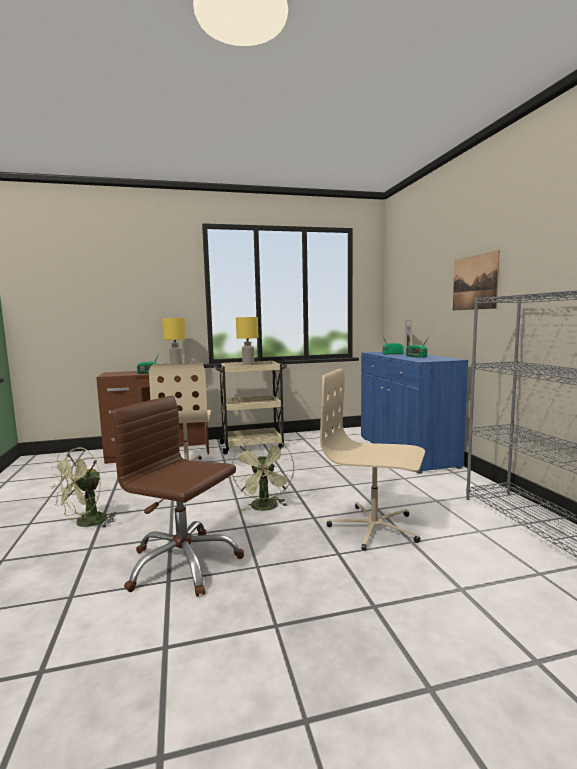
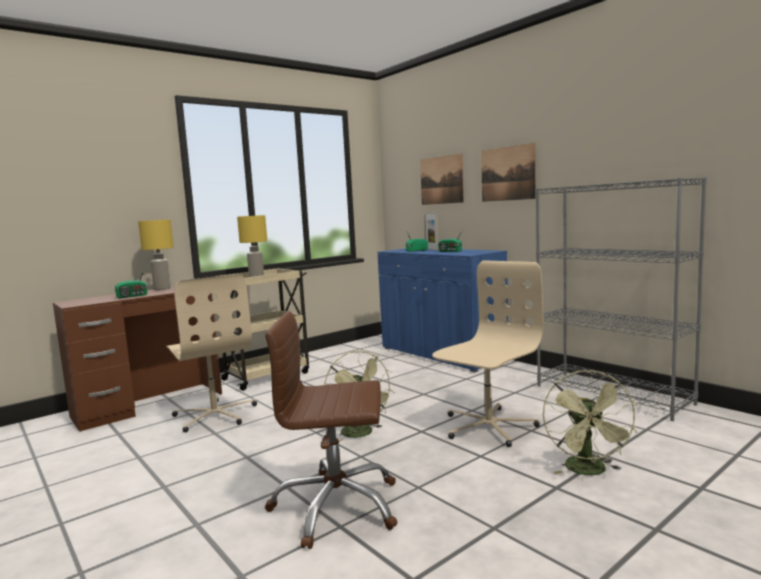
camera: 25 degrees left, 0 degrees up
green fan [49,447,118,528] -> green fan moved to [543,370,638,475]
beige office chair [320,368,425,551] -> beige office chair turned 135 degrees clockwise [432,260,544,447]
none -> picture [420,153,464,205]

